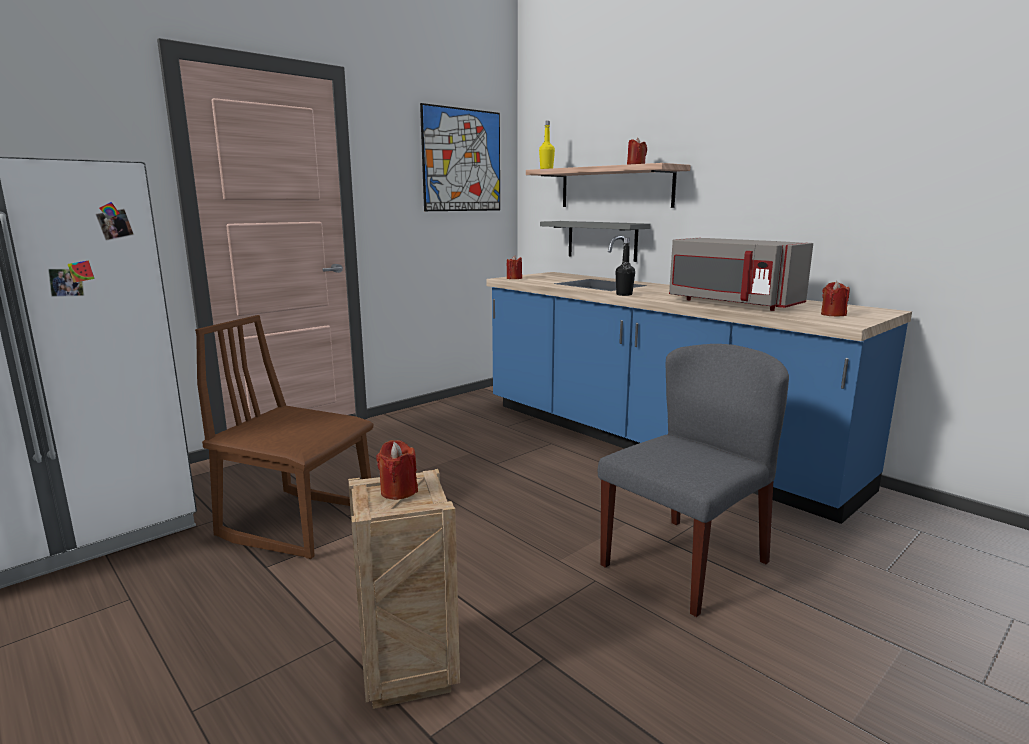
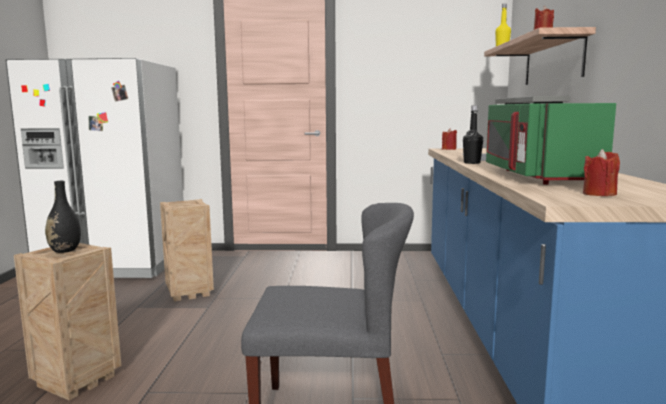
camera: 45 degrees right, 5 degrees down
brown chair [195,315,374,559] -> crate [160,199,214,302]
red candle [376,440,418,500] -> black vase [45,181,81,253]
picture [420,103,500,211] -> none
grey microwave [669,238,813,311] -> green microwave [486,103,616,185]

